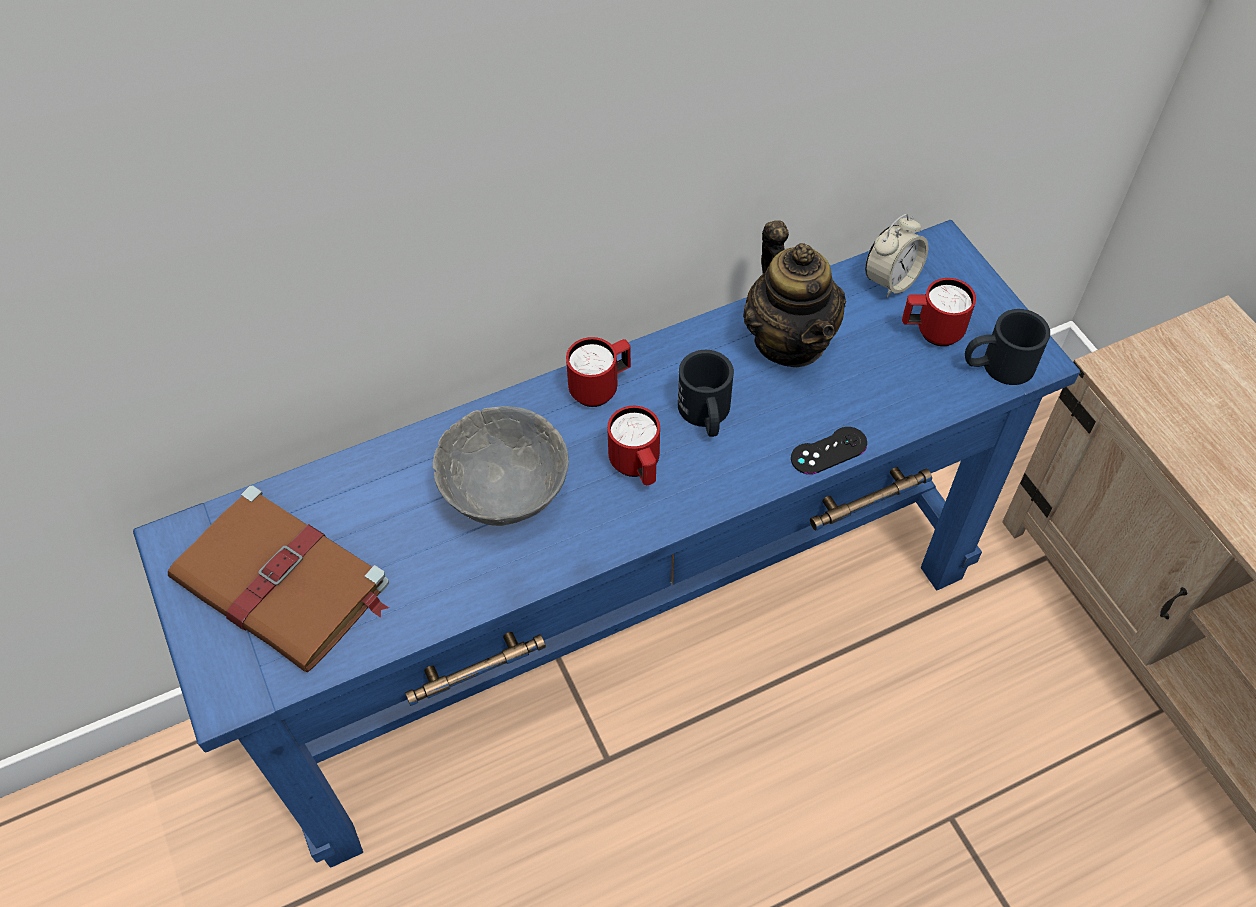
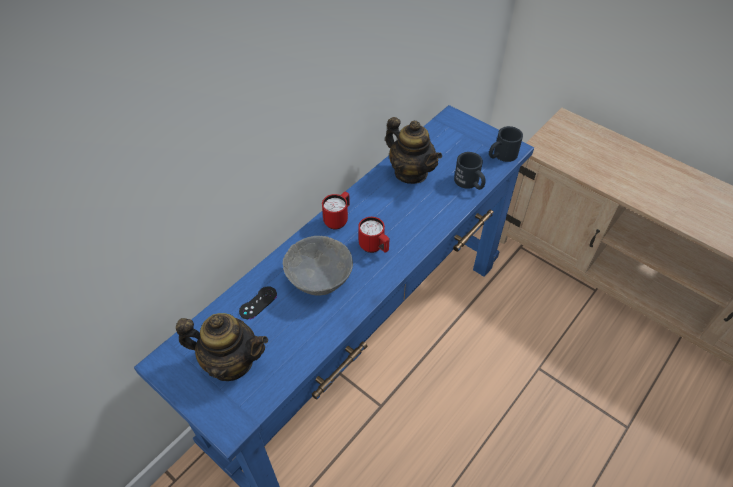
camera: 25 degrees left, 5 degrees down
brown book [168,485,389,672] -> teapot [176,313,268,381]
black mug [678,350,734,437] -> black mug moved to [454,152,486,190]
black game controller [791,427,867,474] -> black game controller moved to [239,286,277,319]
alarm clock [865,214,928,298] -> none
red mug [902,278,976,346] -> none

